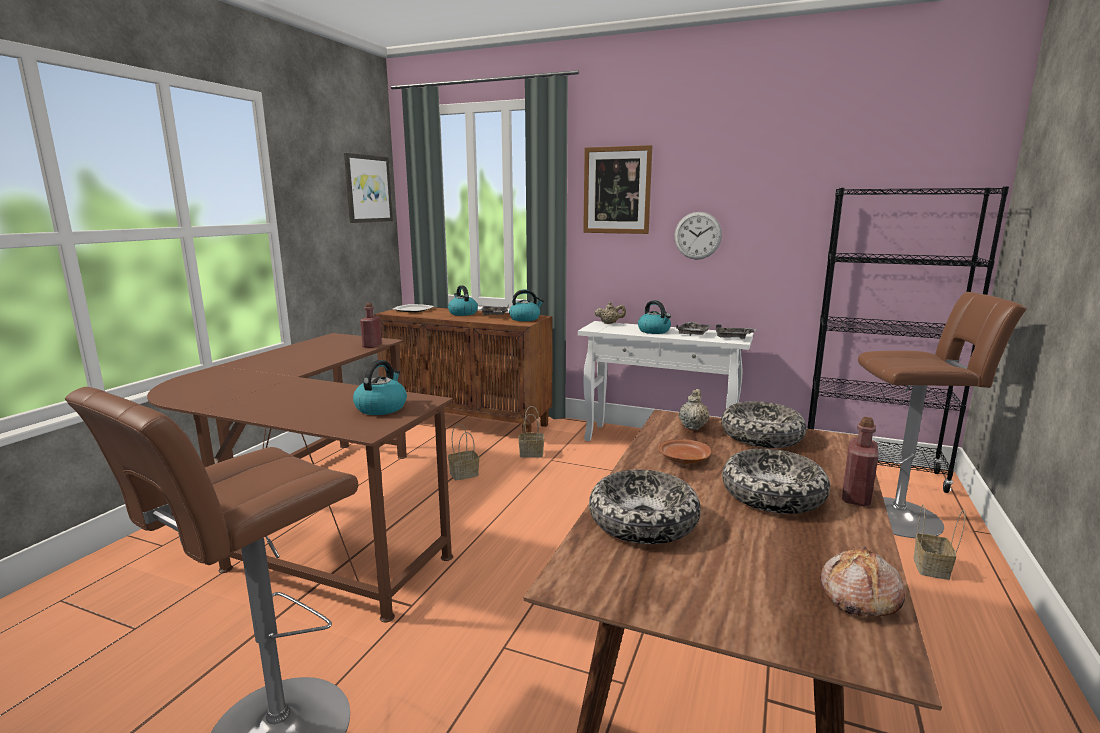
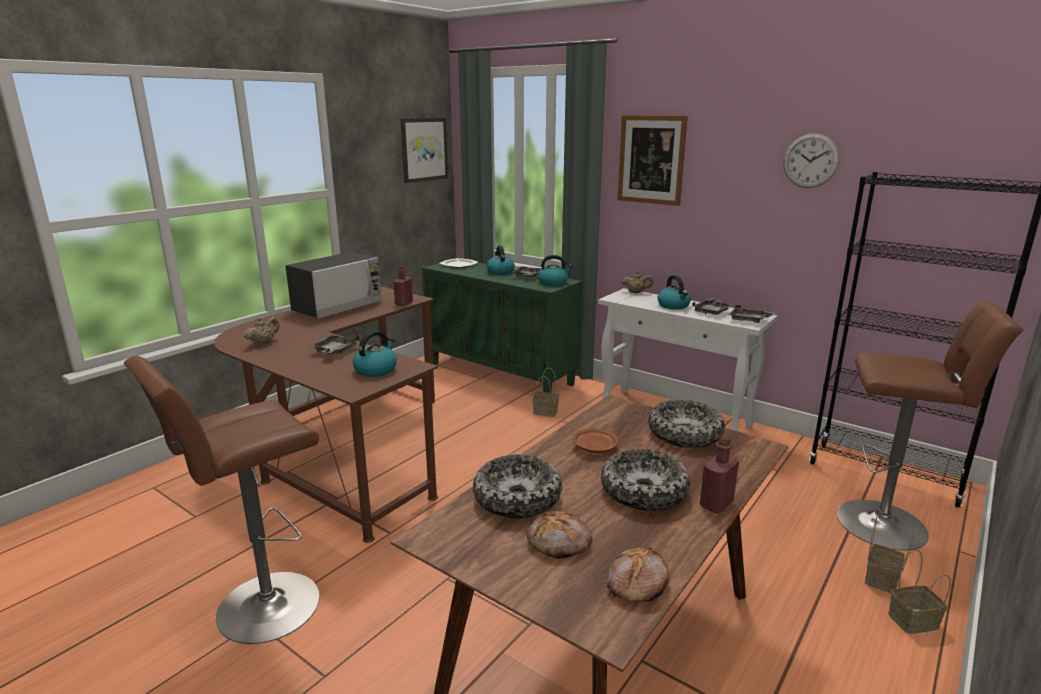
camera: 15 degrees right, 5 degrees up
brown cabinet [374,307,552,433] -> green cabinet [422,262,582,393]
basket [448,424,479,480] -> basket moved to [888,549,951,634]
wall clock [674,212,722,260] -> wall clock moved to [783,133,840,188]
beige teapot [679,389,709,430] -> beige teapot moved to [244,317,279,346]
none -> microwave [285,252,382,319]
none -> grey tray [310,335,359,354]
none -> bread [527,511,592,559]

